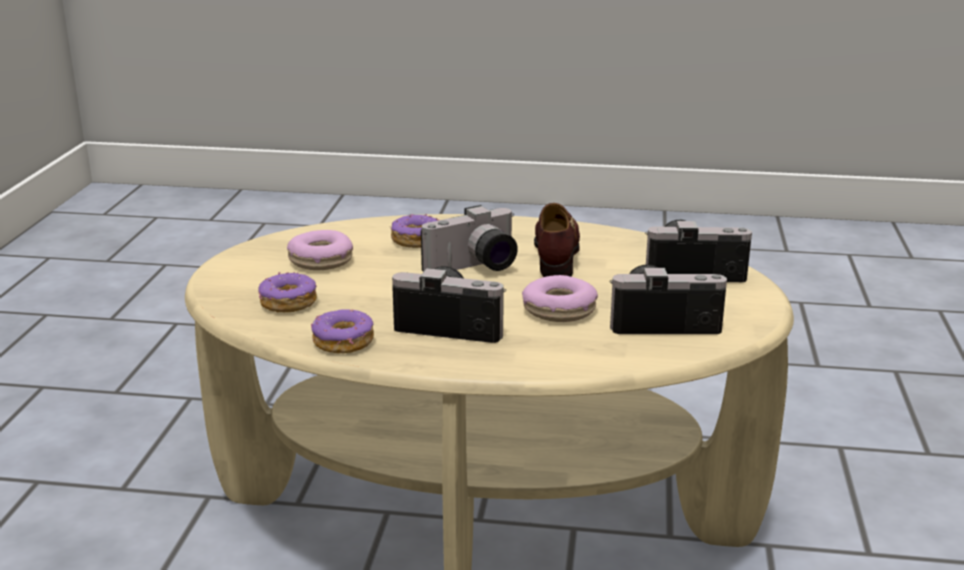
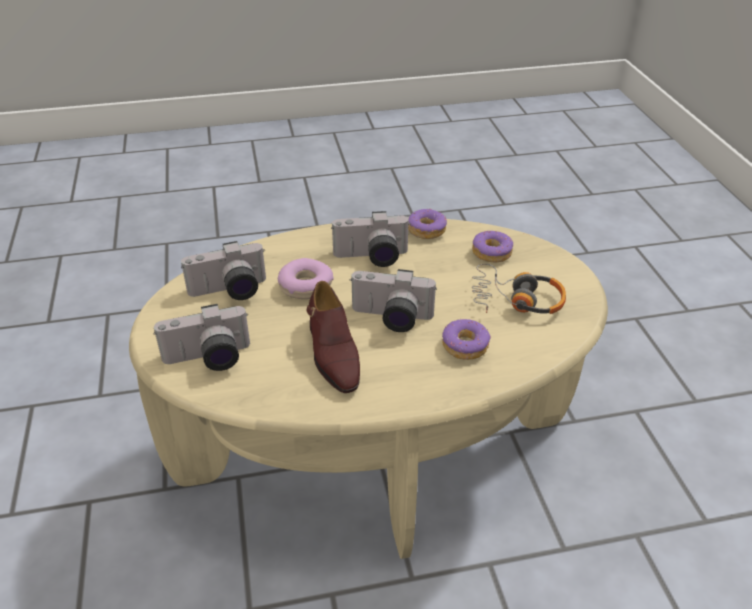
camera: 160 degrees right, 15 degrees up
donut [287,230,353,270] -> headphones [472,264,566,314]
camera [421,205,518,272] -> camera turned 120 degrees counterclockwise [350,269,437,332]

